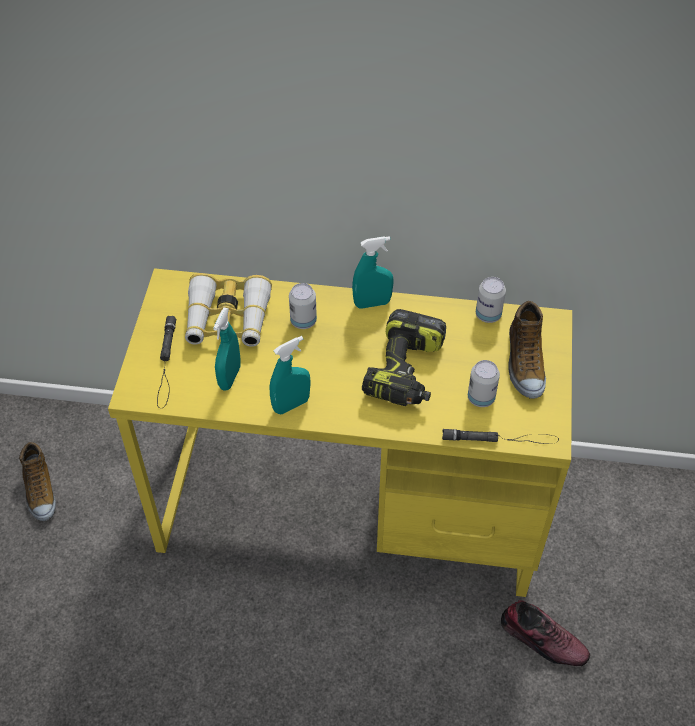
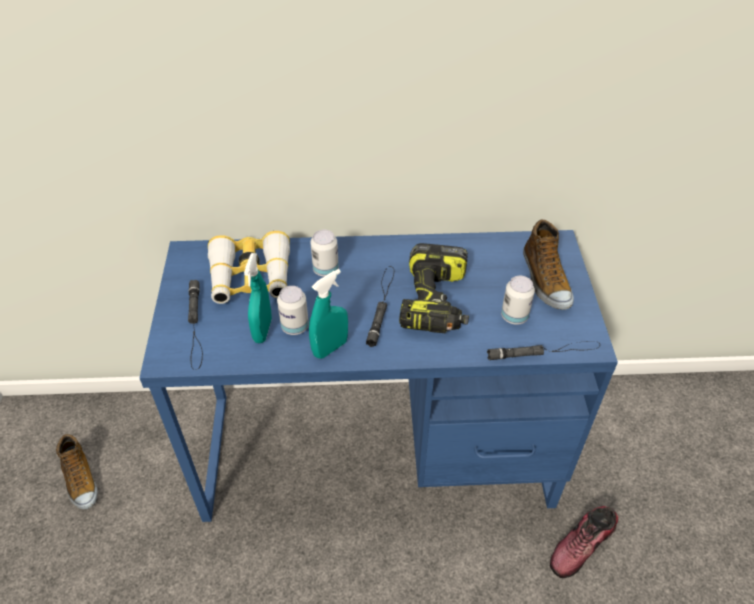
camera: 10 degrees left, 5 degrees down
yellow desk [108,268,572,597] -> blue desk [139,230,618,522]
turquoise spray bottle [352,236,394,309] -> none
can [476,277,506,323] -> can moved to [277,286,309,335]
shoe [501,600,590,666] -> shoe turned 120 degrees clockwise [550,506,619,578]
none -> black flashlight [366,266,394,347]

